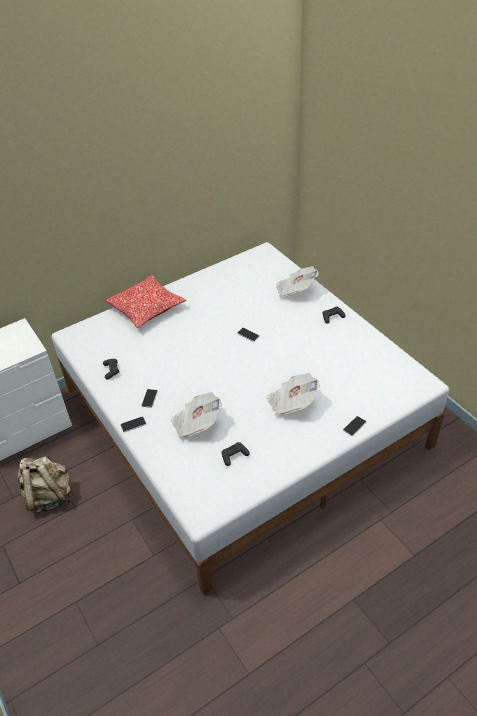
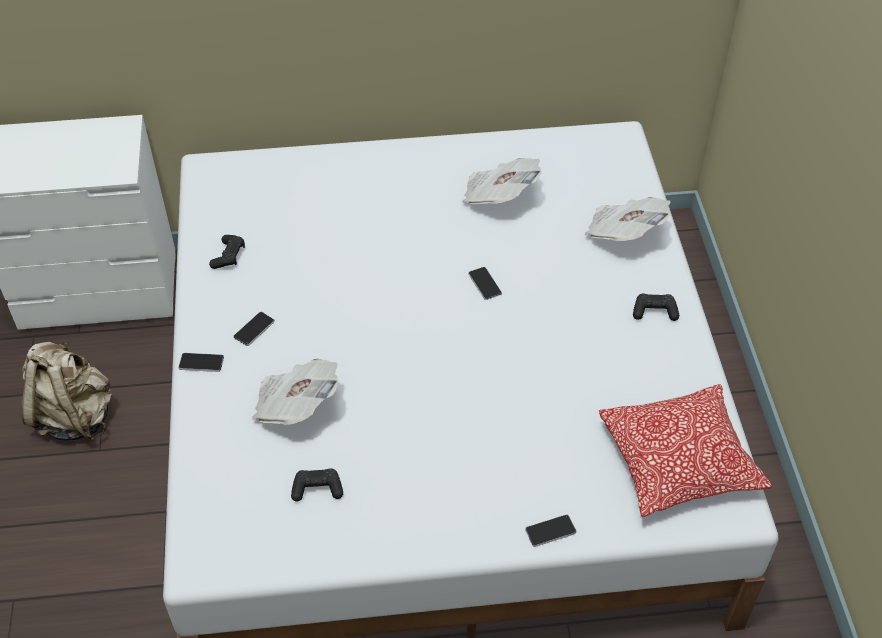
camera: 25 degrees right, 5 degrees up
pillow [105,275,186,329] -> pillow moved to [599,384,772,517]
newspaper [267,373,320,416] -> newspaper moved to [462,158,541,204]

